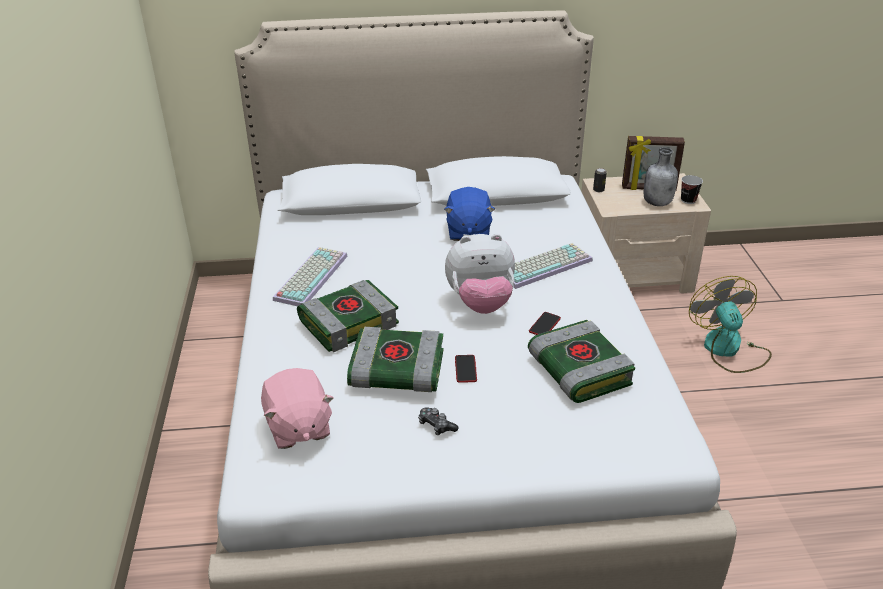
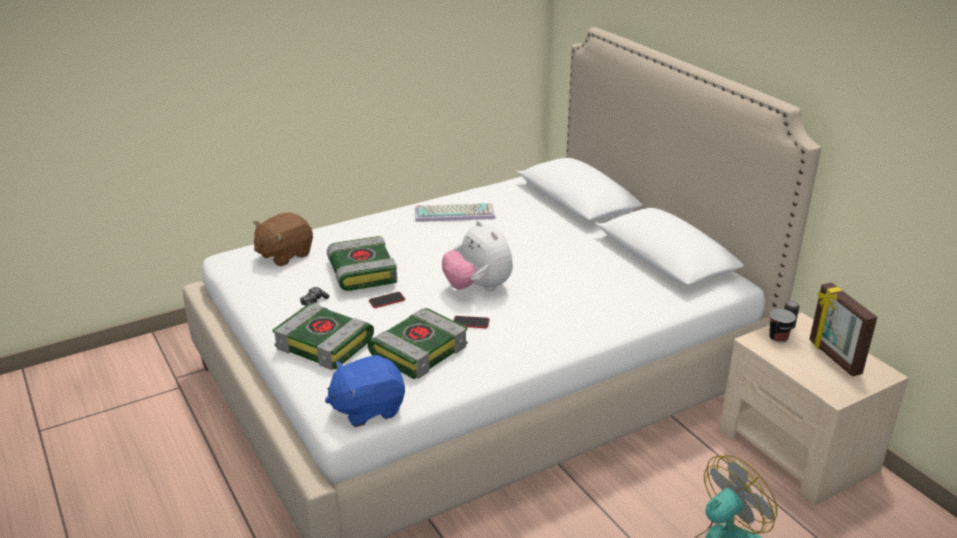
camera: 65 degrees right, 5 degrees down
pink plush toy [261,368,334,449] -> brown plush toy [254,213,313,266]
book [297,280,399,352] -> book moved to [273,304,374,370]
blue plush toy [444,187,495,241] -> blue plush toy moved to [325,355,405,427]
keyboard [513,243,593,289] -> none
grey bottle [644,148,678,206] -> none
cup [681,175,703,204] -> cup moved to [769,309,796,343]

